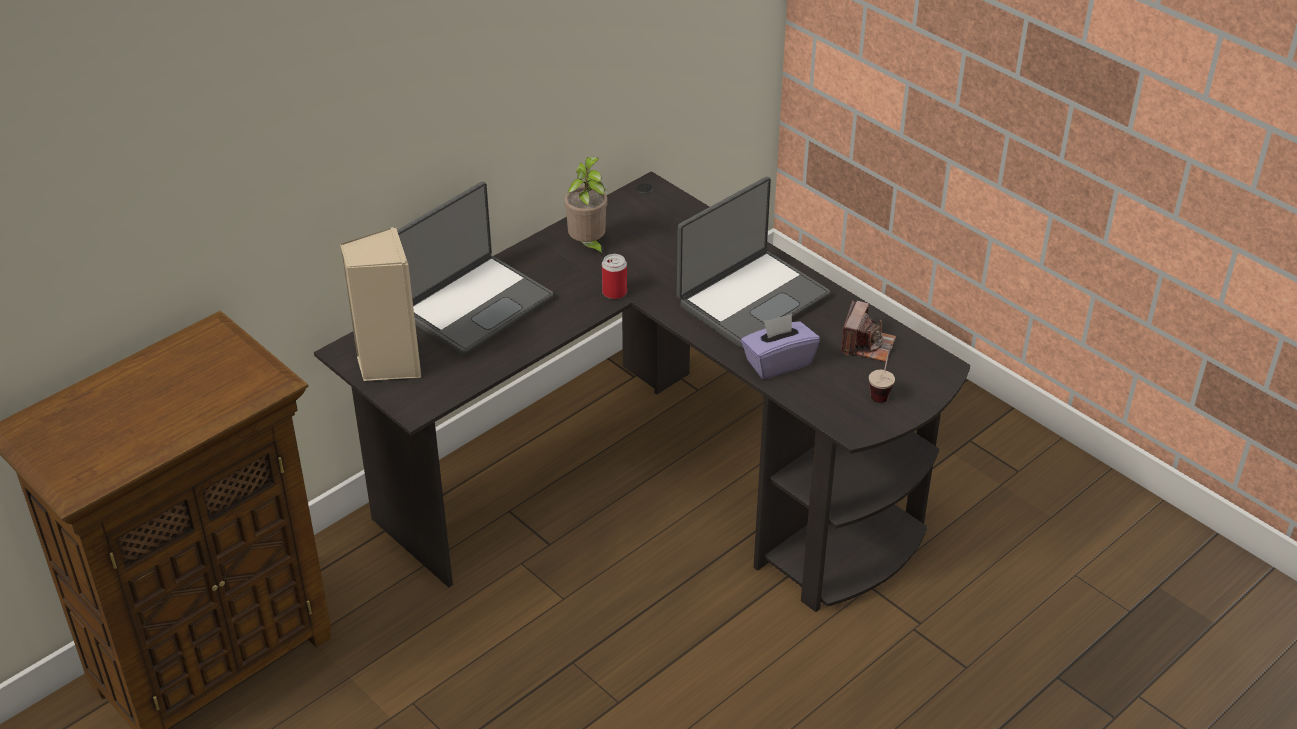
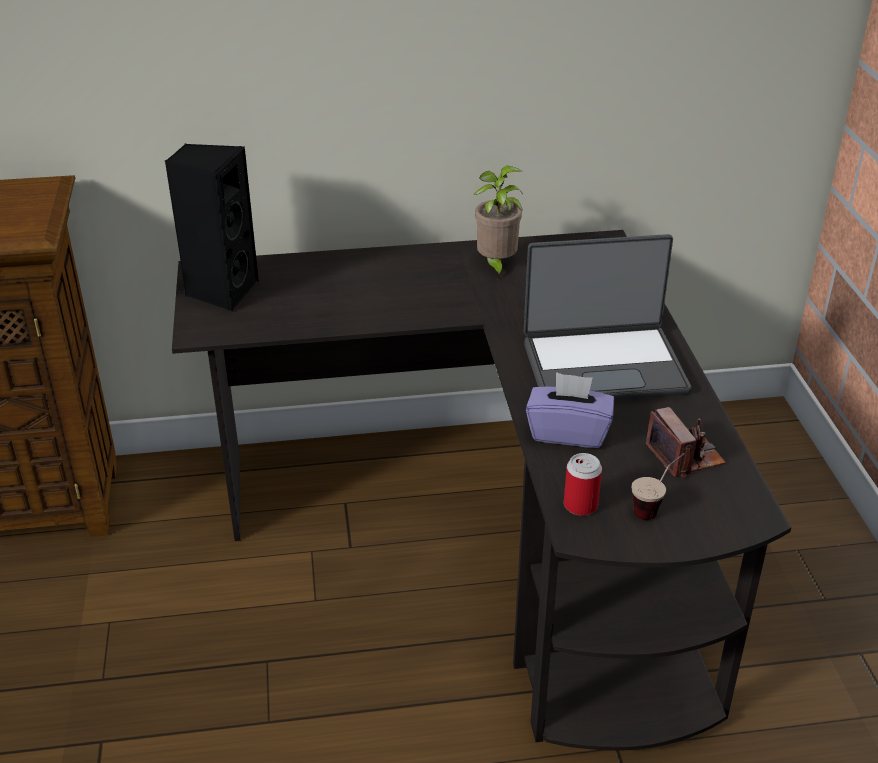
camera: 35 degrees right, 5 degrees down
beige speaker [340,227,421,381] -> black speaker [164,144,259,311]
laptop [397,182,554,355] -> none
can [602,254,627,299] -> can moved to [564,453,602,516]
camera [841,301,896,362] -> camera turned 75 degrees counterclockwise [646,407,726,478]

